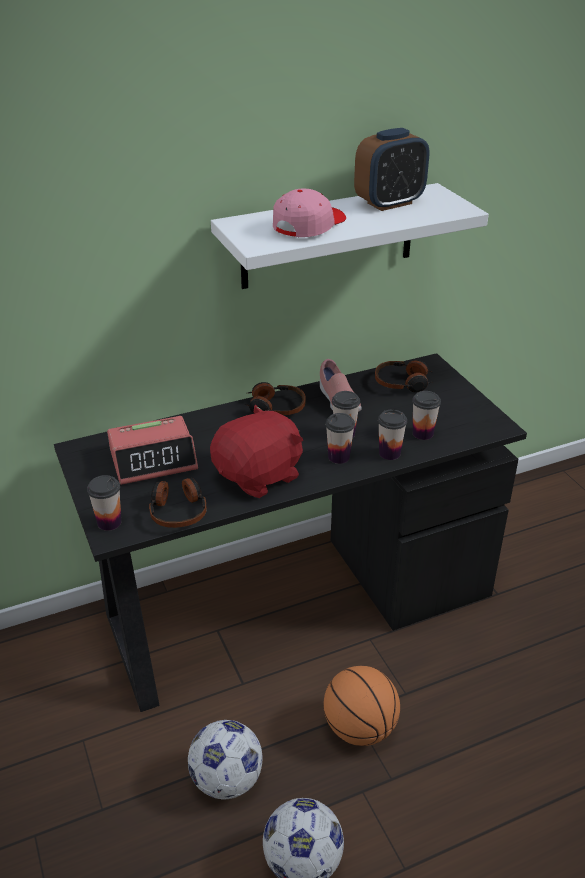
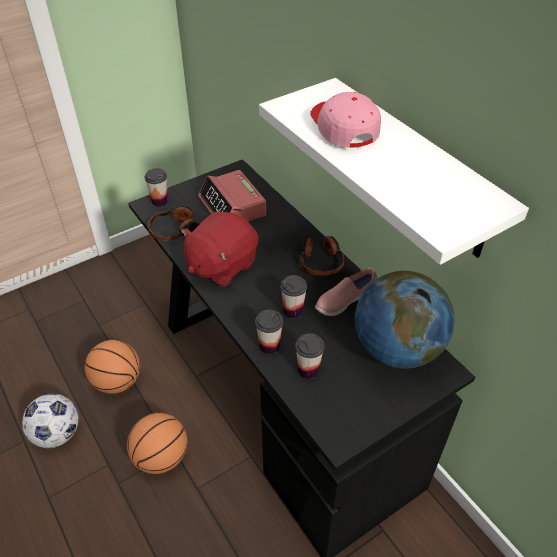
camera: 80 degrees right, 10 degrees up
football [188,720,263,799] -> basketball [85,340,140,394]
red plush toy [210,405,303,498] -> red plush toy turned 90 degrees clockwise [181,211,259,287]
pink cap [273,189,346,237] -> pink cap turned 135 degrees counterclockwise [310,92,381,148]
cup [326,413,355,464] -> none
alarm clock [354,128,429,211] -> none
headphones [375,360,433,392] -> globe [355,271,455,369]

